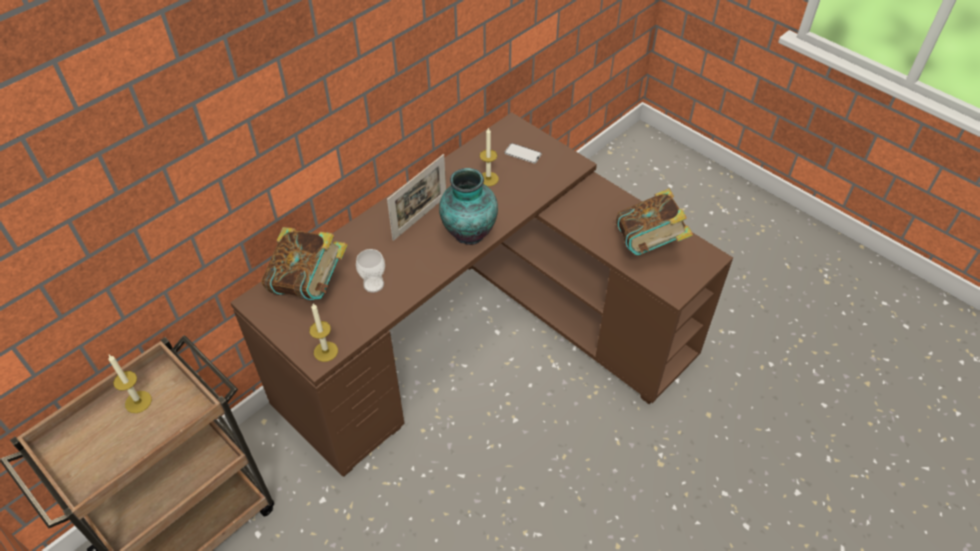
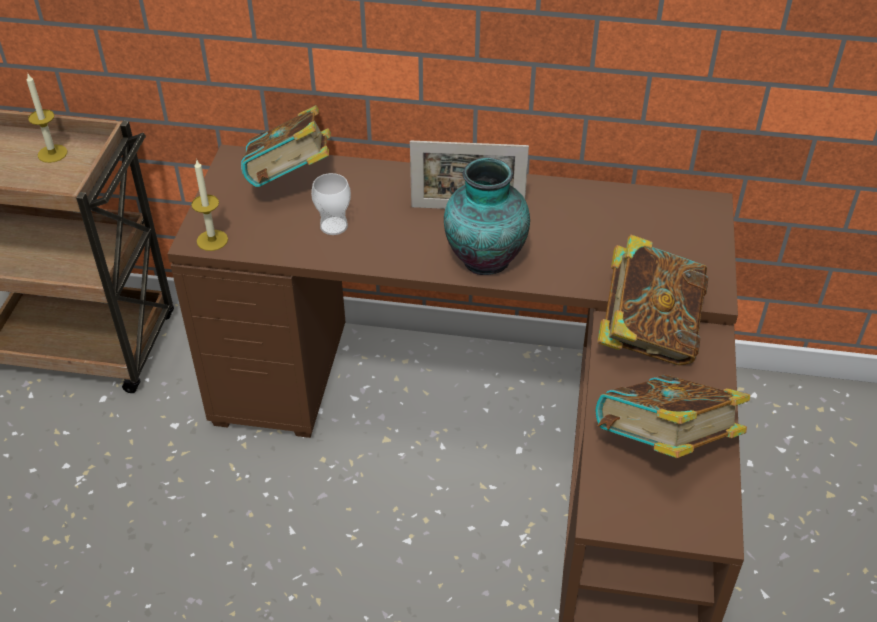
camera: 55 degrees right, 5 degrees down
candle [480,127,499,186] -> none
phone [505,143,542,164] -> none
none -> book [597,235,708,365]

